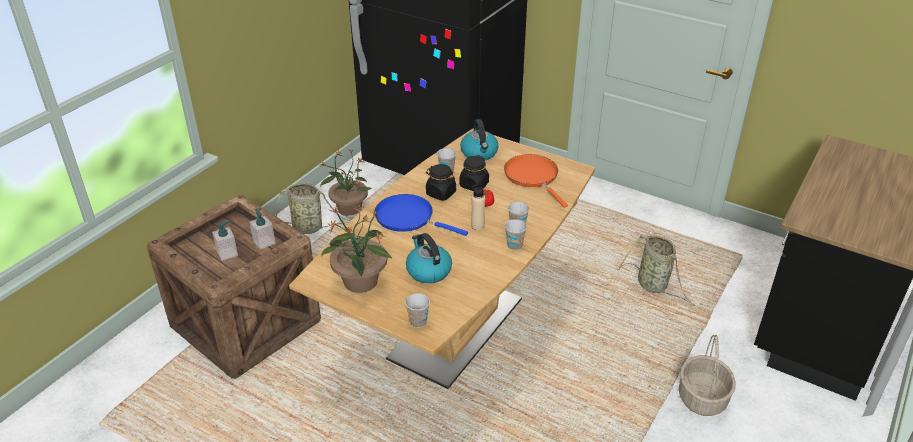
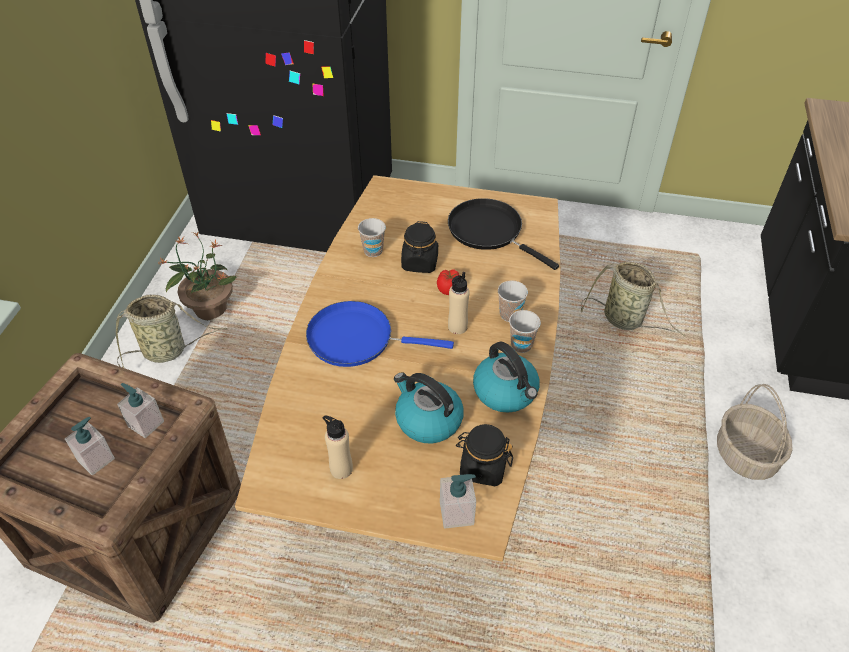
camera: 20 degrees left, 10 degrees up
potted plant [321,204,392,293] -> beige bottle [323,415,353,479]
cup [405,293,430,328] -> soap dispenser [440,474,476,529]
black jar [426,164,456,201] -> black jar moved to [456,424,513,486]
kettle [460,119,499,160] -> kettle moved to [473,342,539,413]
orange frying pan [504,154,568,208] -> black frying pan [448,198,559,270]

